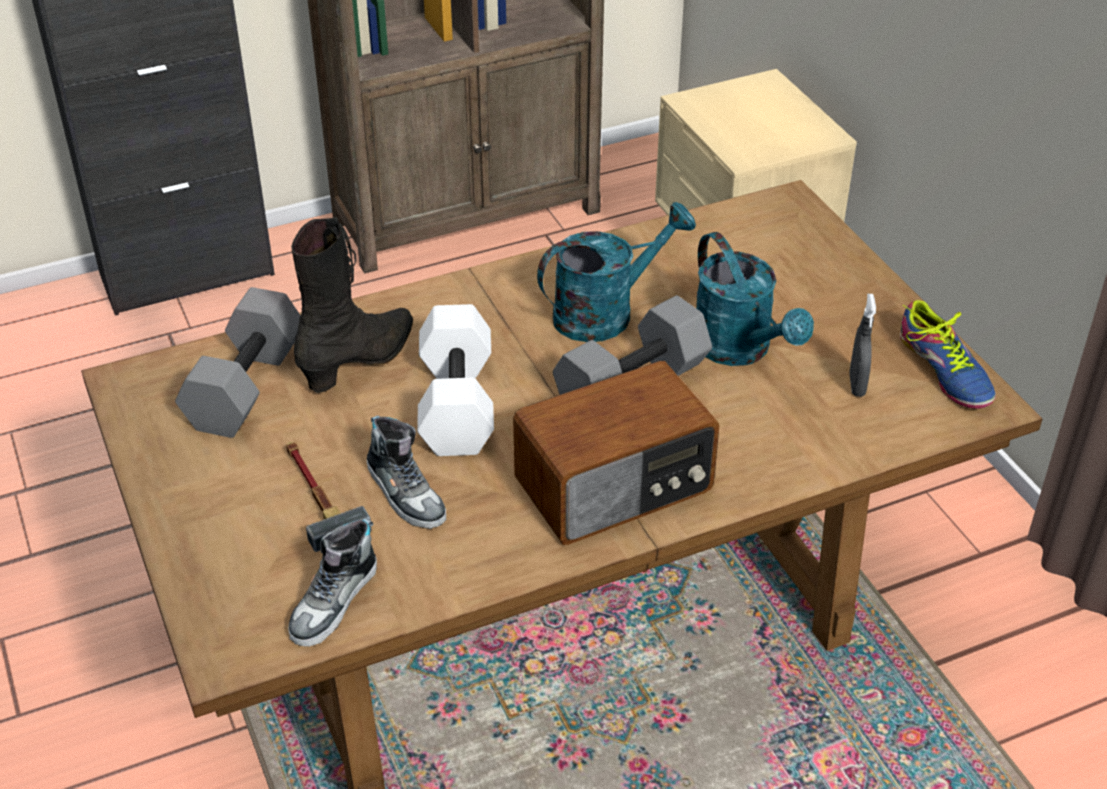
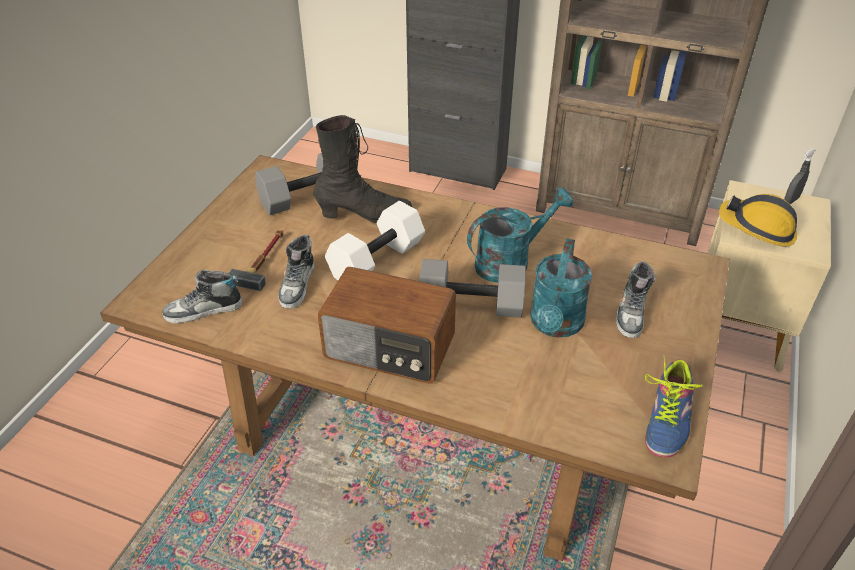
camera: 45 degrees right, 0 degrees up
turquoise watering can [537,202,696,342] -> turquoise watering can turned 45 degrees counterclockwise [467,187,573,283]
grey spray bottle [849,294,876,397] -> grey spray bottle moved to [784,148,815,204]
none -> shoe [616,261,656,338]
none -> hard hat [719,194,797,247]

